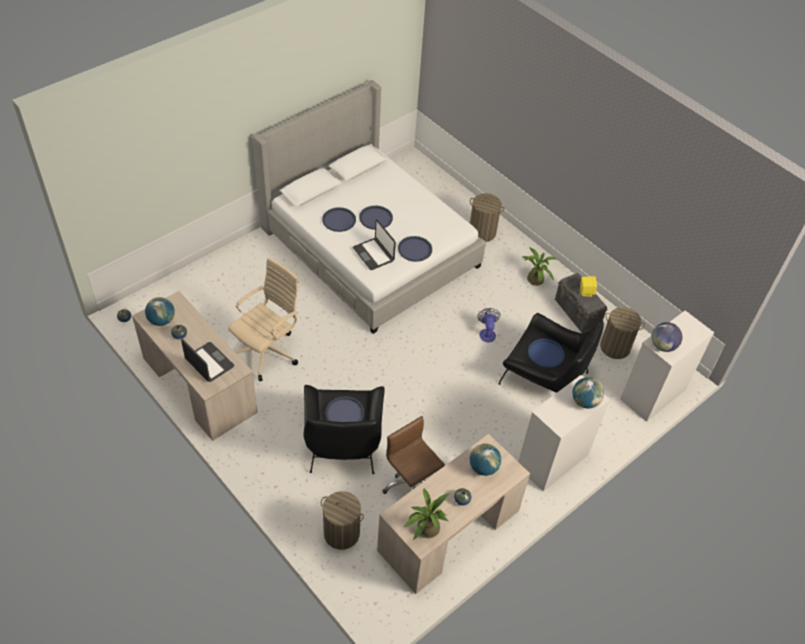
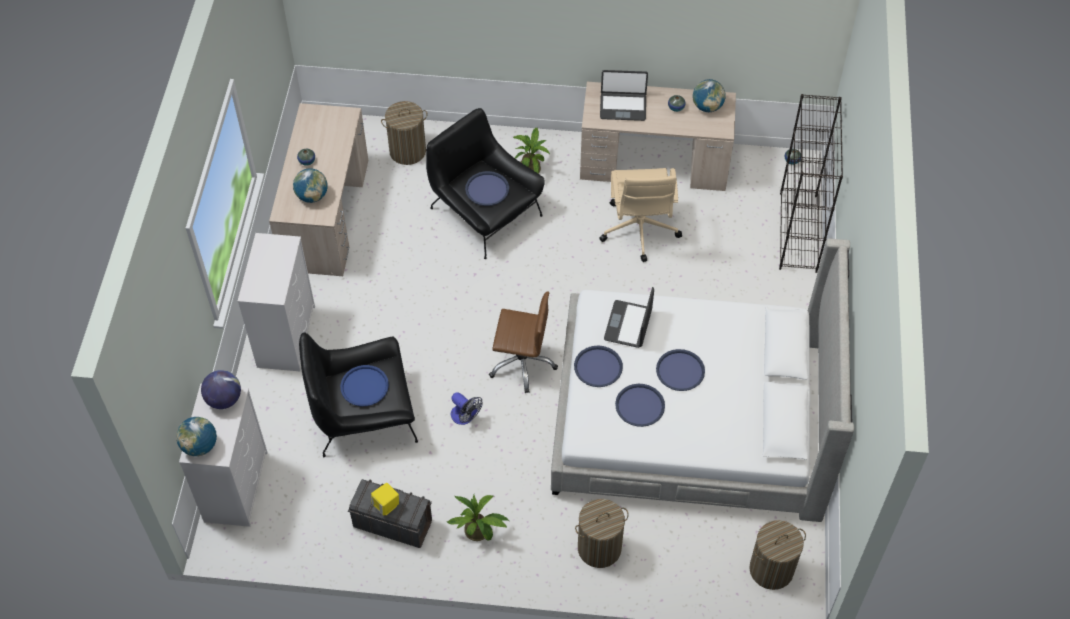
camera: 140 degrees right, 5 degrees up
blue tray [322,207,356,232] -> blue tray moved to [615,384,665,427]
laptop [353,219,396,270] -> laptop turned 90 degrees counterclockwise [604,287,654,348]
brown office chair [382,416,445,494] -> brown office chair moved to [489,291,558,393]
potted plant [403,488,449,540] -> potted plant moved to [513,127,550,174]
globe [572,377,604,409] -> globe moved to [176,417,217,456]
laundry basket [600,307,645,359] -> laundry basket moved to [749,520,806,590]
none -> black bookcase [779,94,843,273]

